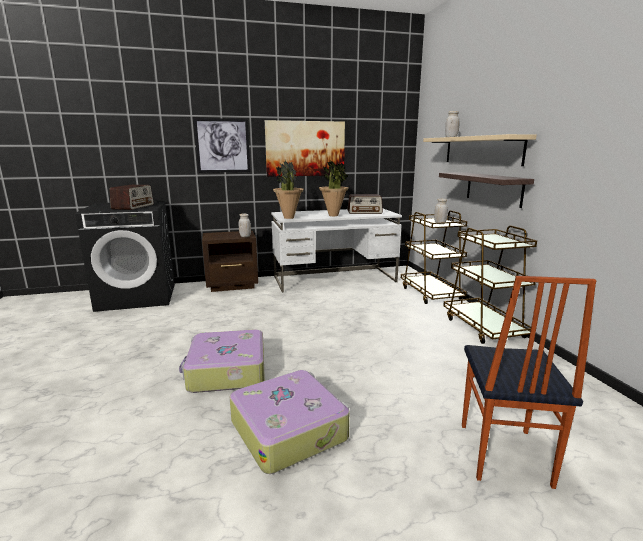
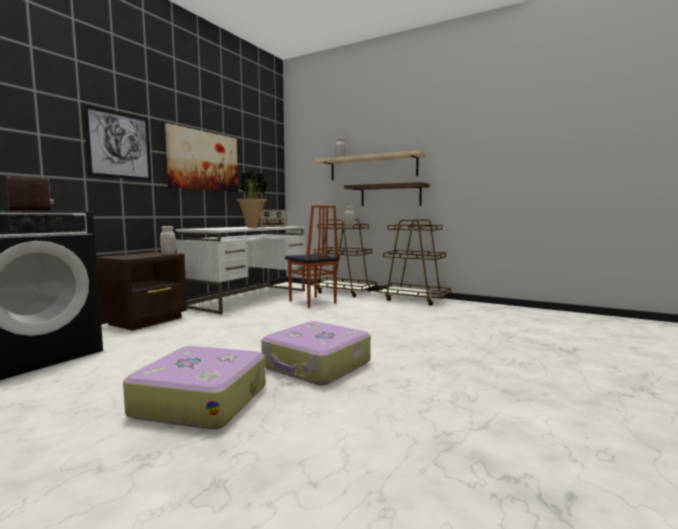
camera: 45 degrees left, 10 degrees down
suitcase [230,370,349,474] -> suitcase moved to [123,346,266,429]
potted plant [273,160,303,219] -> none
chair [462,276,597,489] -> chair moved to [285,205,339,308]

